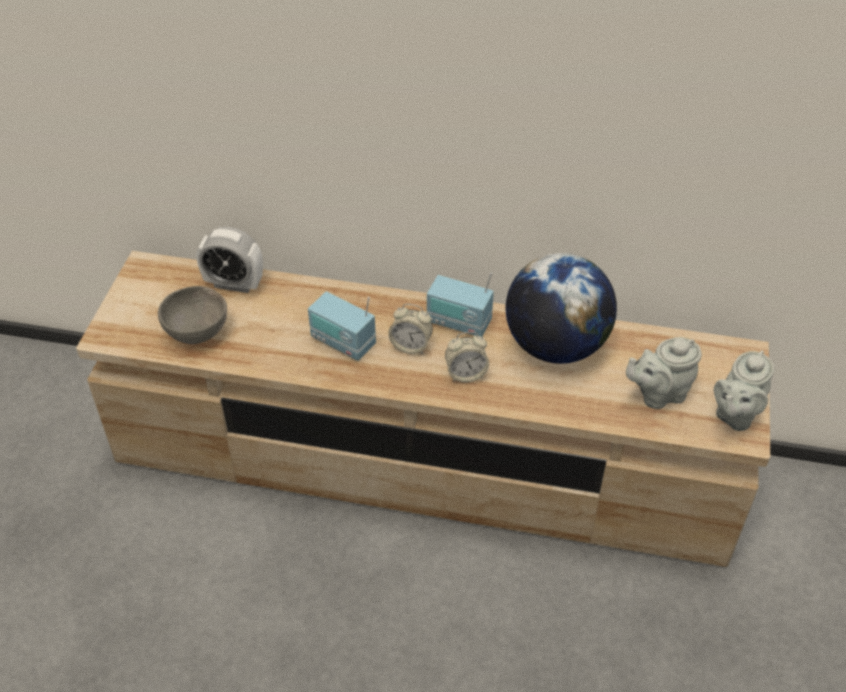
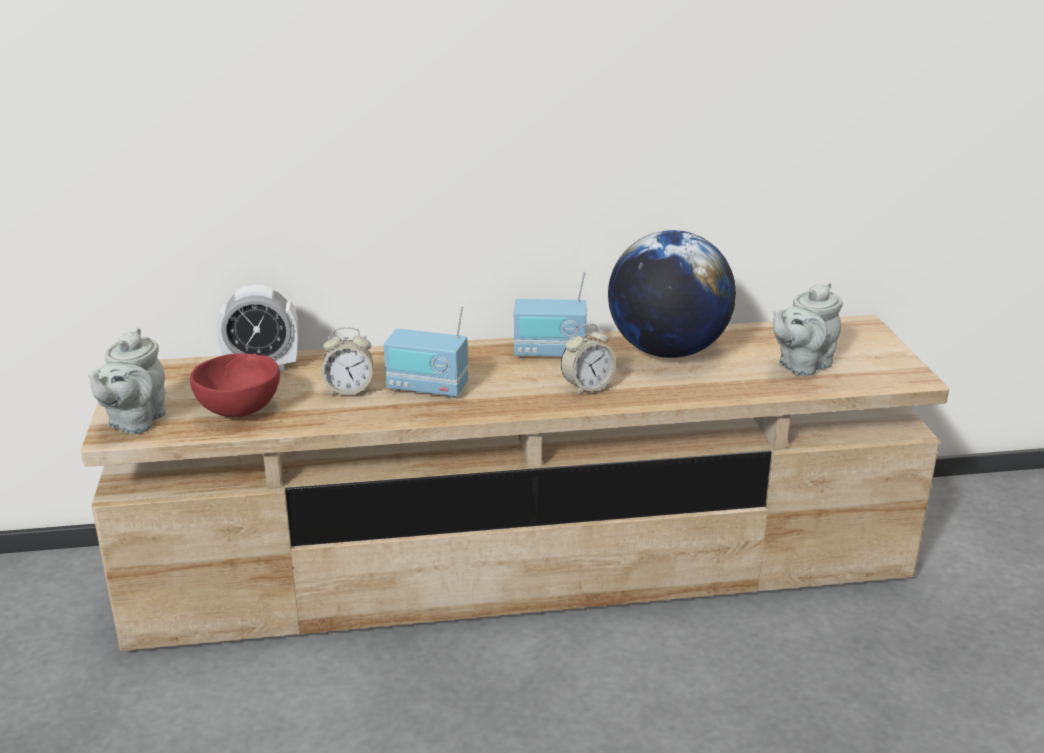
camera: 20 degrees left, 20 degrees down
grey bowl [158,286,227,344] -> red bowl [190,353,280,417]
alarm clock [388,304,433,354] -> alarm clock moved to [321,327,373,395]
grey teapot [714,350,774,431] -> grey teapot moved to [88,328,166,434]

